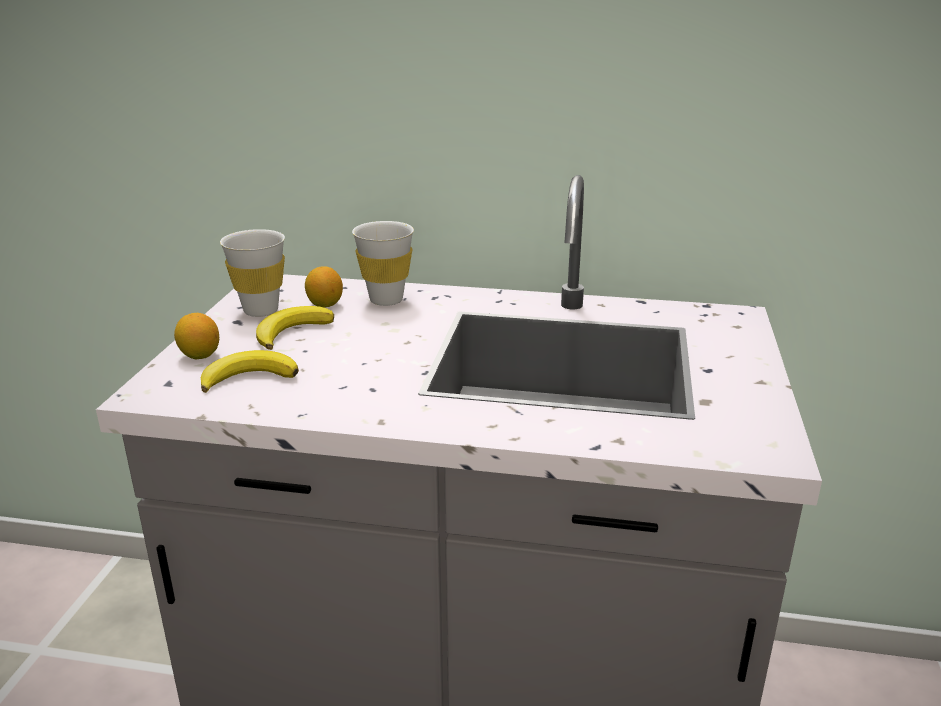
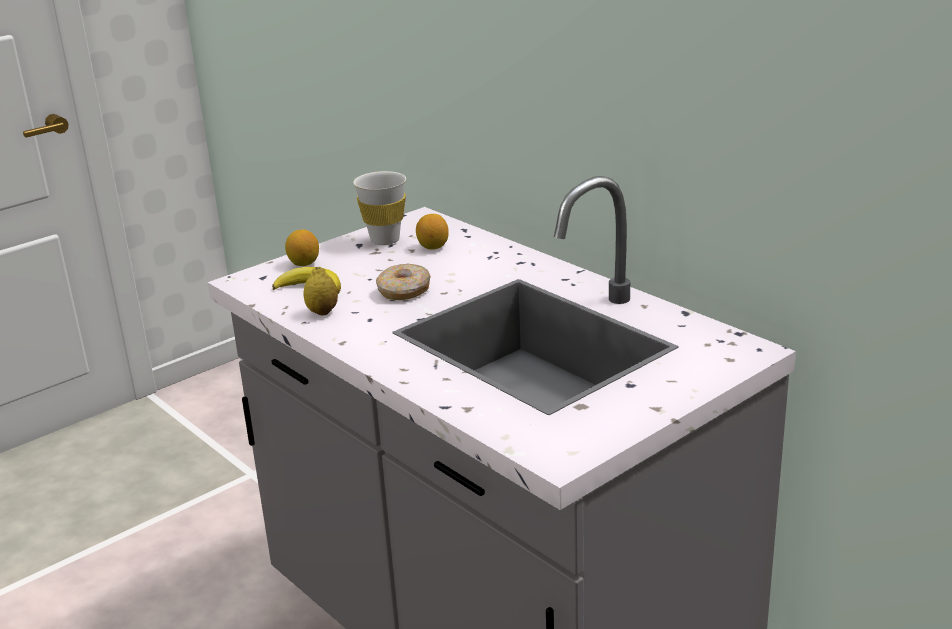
camera: 40 degrees right, 0 degrees up
banana [256,306,334,350] -> none
white cup [352,221,414,306] -> none
none -> lemon [303,267,338,315]
none -> donut [376,263,431,300]

